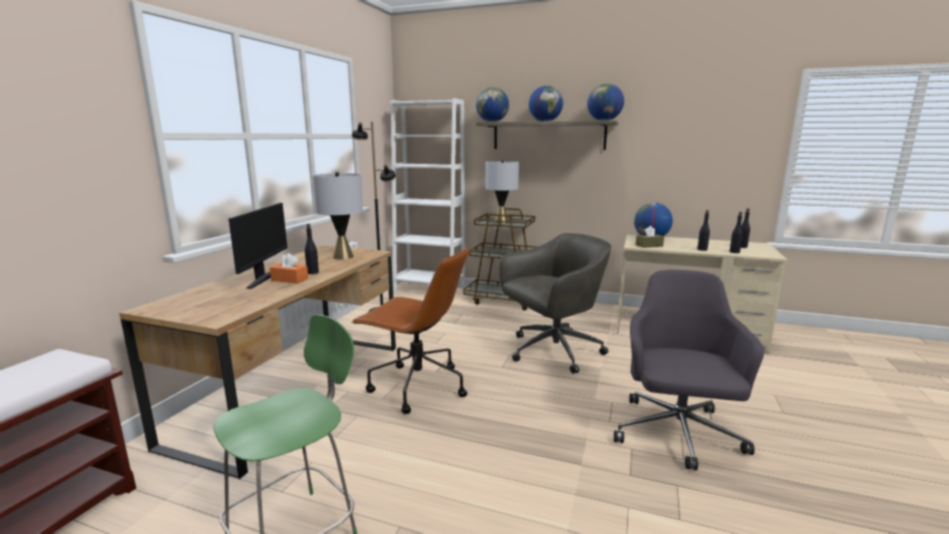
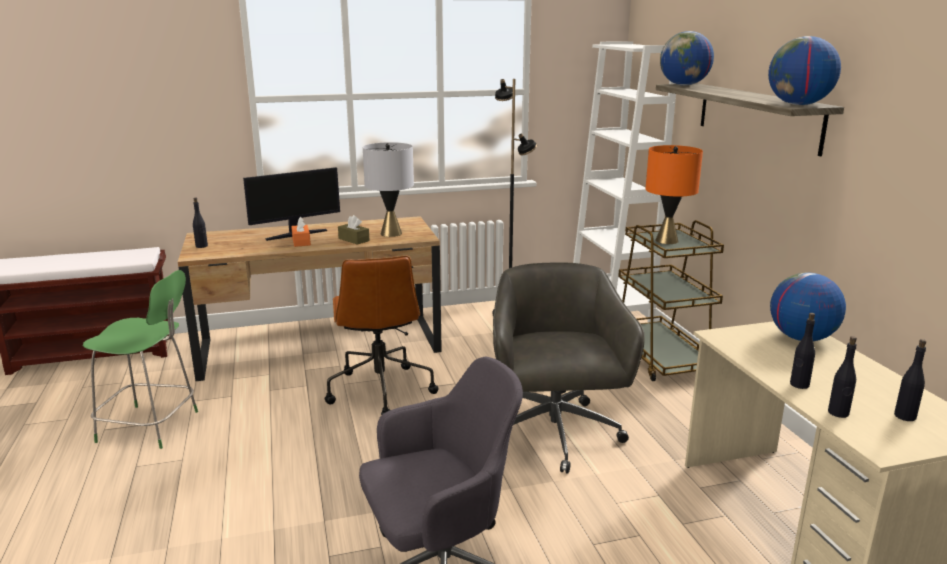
camera: 55 degrees right, 5 degrees up
black bottle [305,224,319,274] -> black bottle moved to [193,198,208,248]
grey table lamp [485,160,519,223] -> orange table lamp [646,145,703,244]
grey office chair [499,233,611,374] -> grey office chair turned 120 degrees counterclockwise [493,262,645,474]
globe [529,86,563,122] -> none
brown tissue box [636,226,664,248] -> brown tissue box moved to [338,215,370,245]

